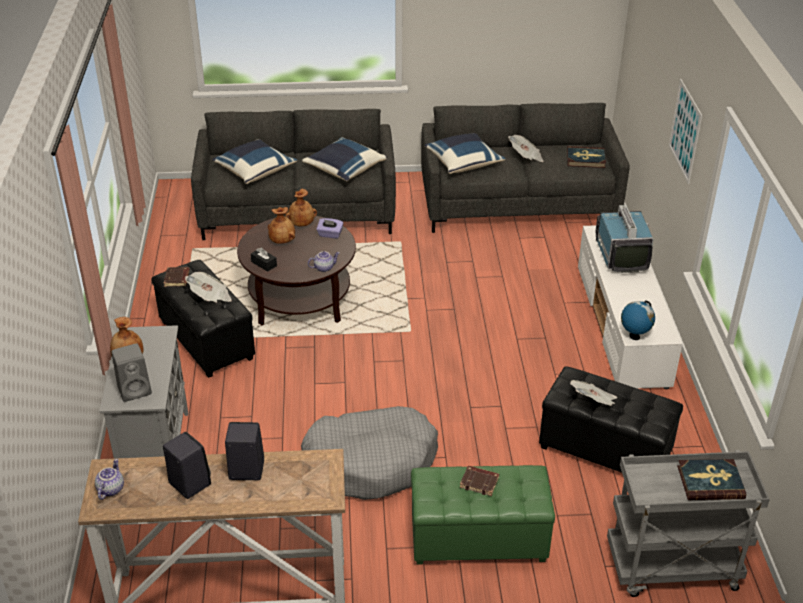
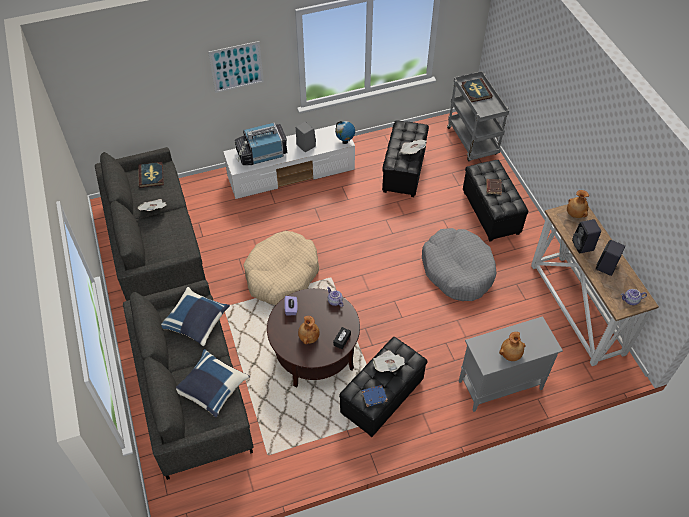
camera: 105 degrees left, 15 degrees up
grey speaker [112,343,152,402] -> grey speaker moved to [296,121,316,152]
brown book [164,267,190,287] -> blue book [362,385,388,407]
brown vase [285,189,317,226] -> brown vase moved to [567,190,589,218]
green ottoman [411,465,555,565] -> black ottoman [463,160,528,241]
blue pillow [425,133,506,174] -> none
none -> beige dog bed [243,231,319,305]

